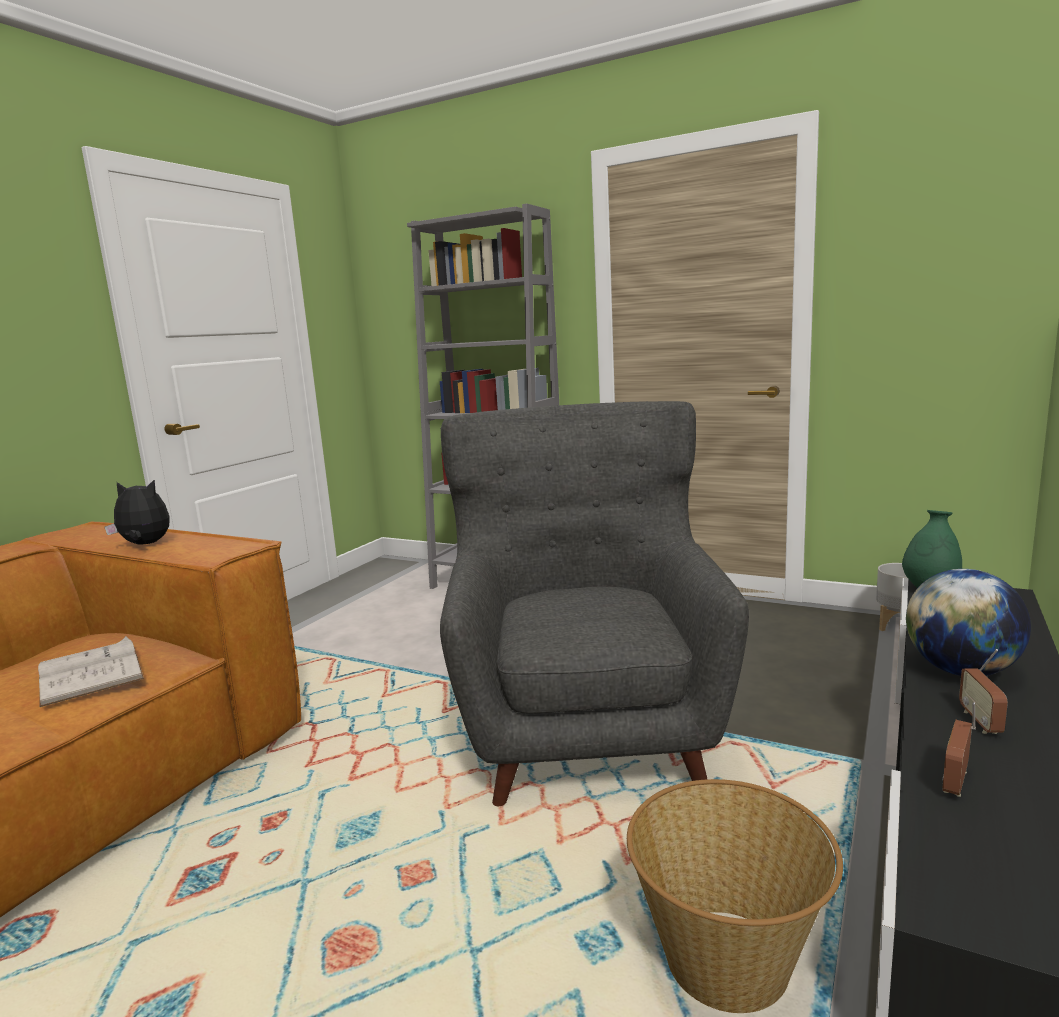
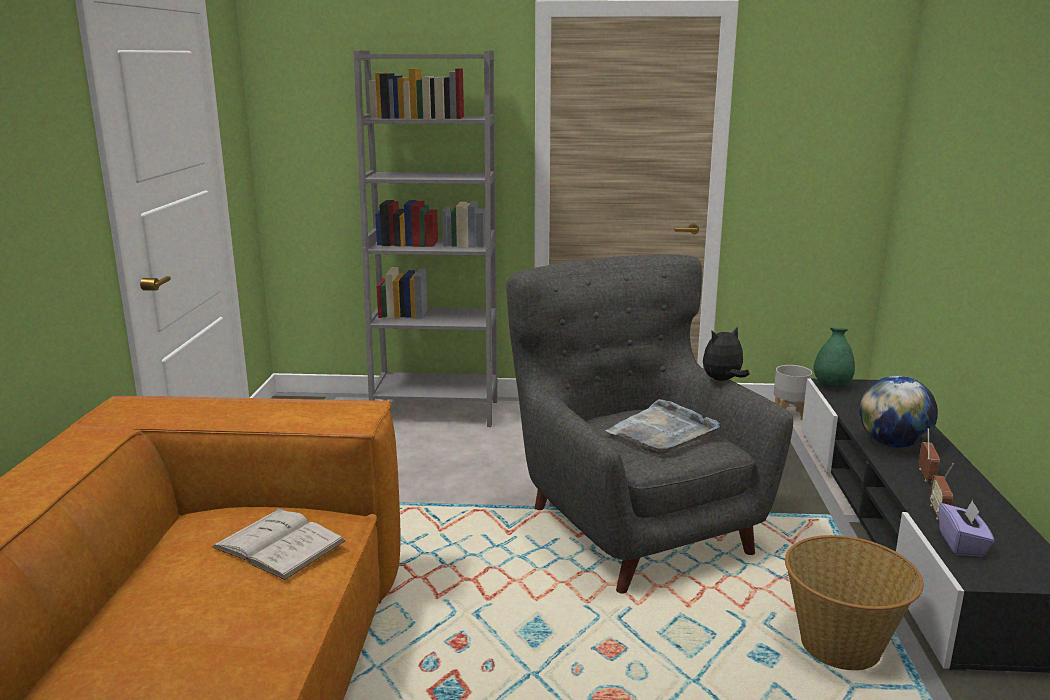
camera: 25 degrees left, 5 degrees up
plush toy [105,479,170,545] -> plush toy moved to [703,326,750,381]
radio [959,649,1008,734] -> radio turned 150 degrees counterclockwise [919,428,940,482]
none -> grey tray [605,399,720,455]
none -> purple tissue box [939,500,994,557]

